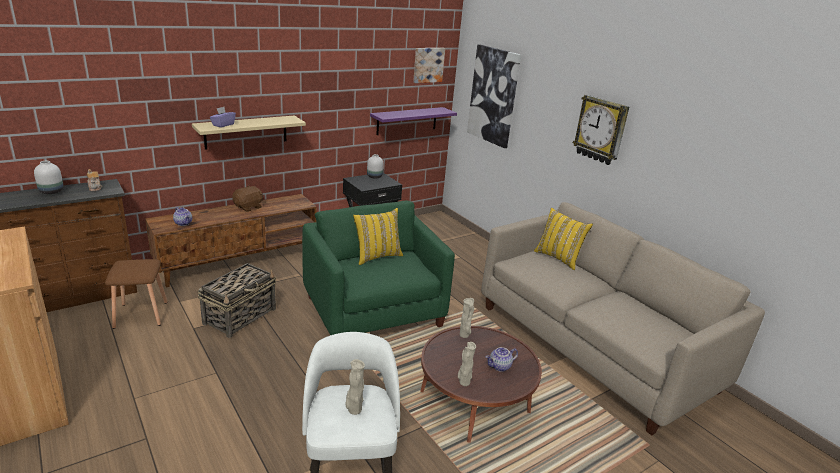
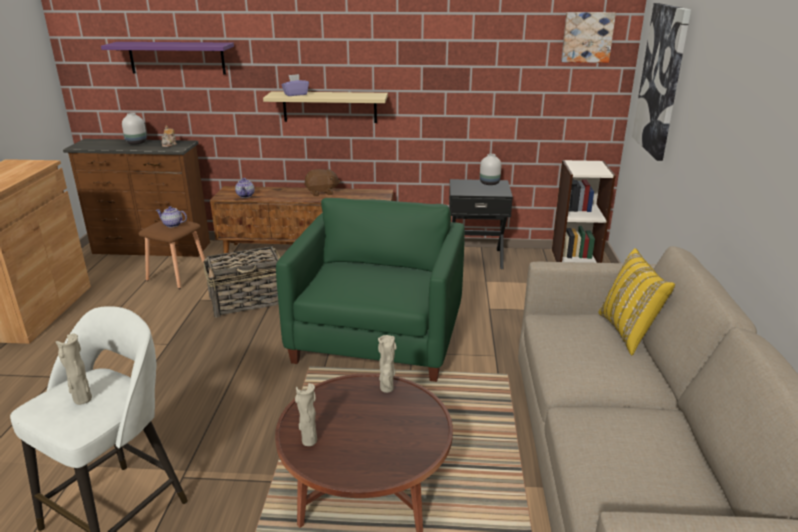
camera: 40 degrees right, 0 degrees up
yellow pillow [353,208,403,265] -> none
purple shelf [370,107,457,135] -> purple shelf moved to [101,42,234,75]
teapot [486,347,518,372] -> teapot moved to [156,206,187,227]
wall clock [573,95,629,165] -> none
none -> bookcase [552,160,616,263]

